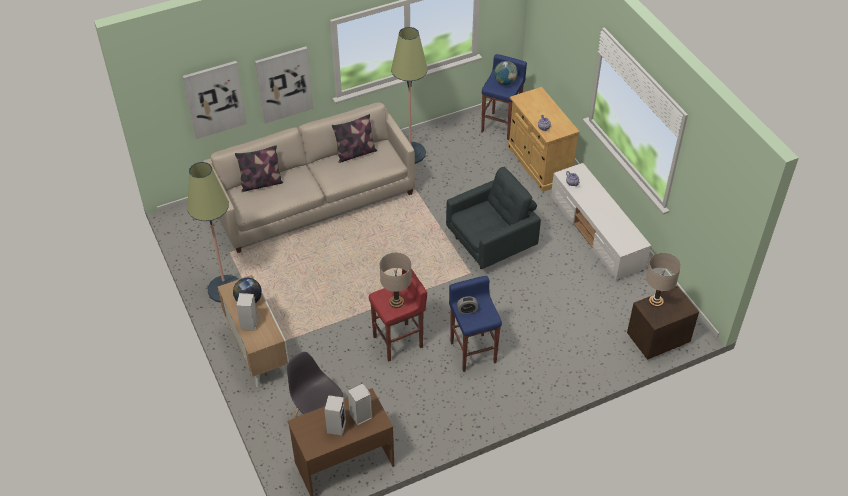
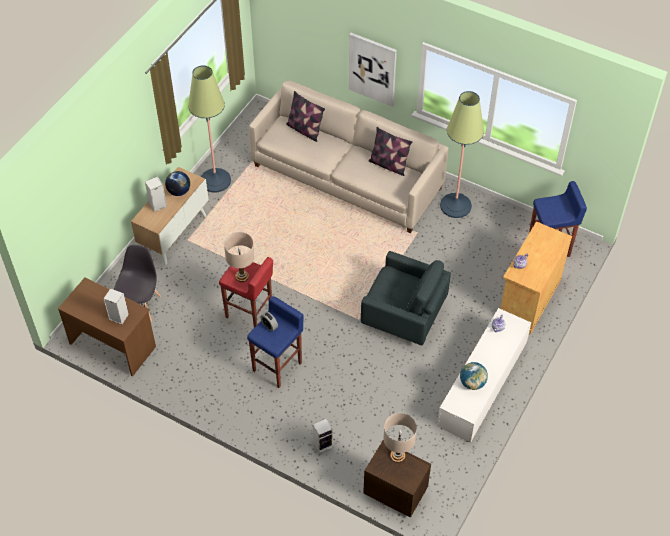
camera: 55 degrees right, 5 degrees up
picture [183,61,247,139] -> none
speaker [324,395,346,436] -> speaker moved to [313,418,333,453]
globe [494,61,518,85] -> globe moved to [460,362,488,390]

